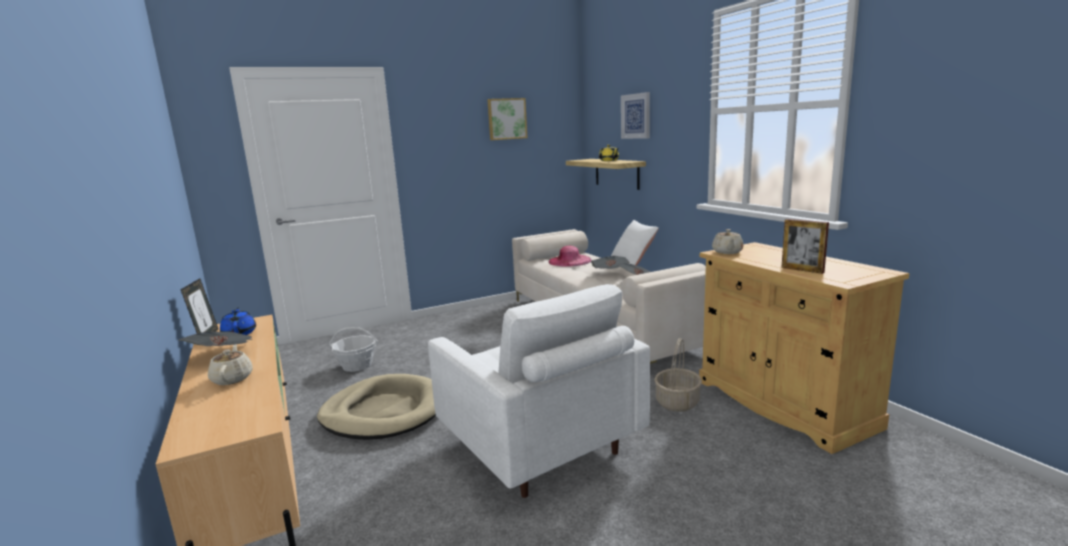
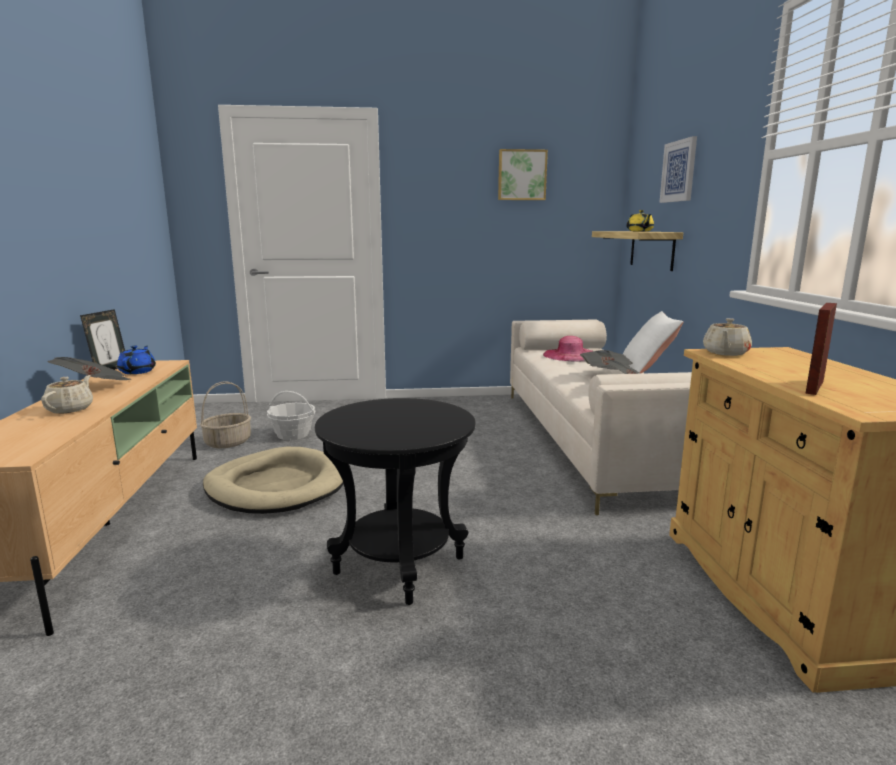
camera: 20 degrees right, 0 degrees up
white armchair [428,284,650,498] -> black side table [315,398,476,605]
basket [654,338,702,412] -> basket moved to [200,381,251,448]
picture frame [781,219,829,274] -> picture frame turned 60 degrees clockwise [805,303,837,395]

